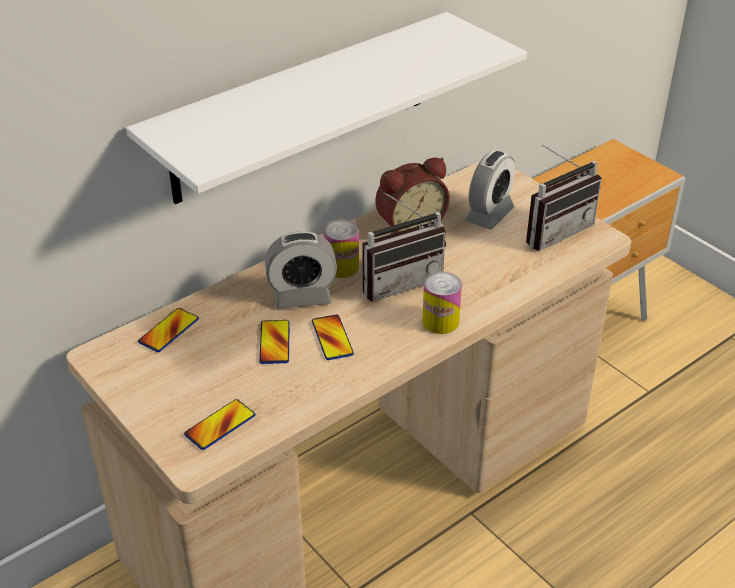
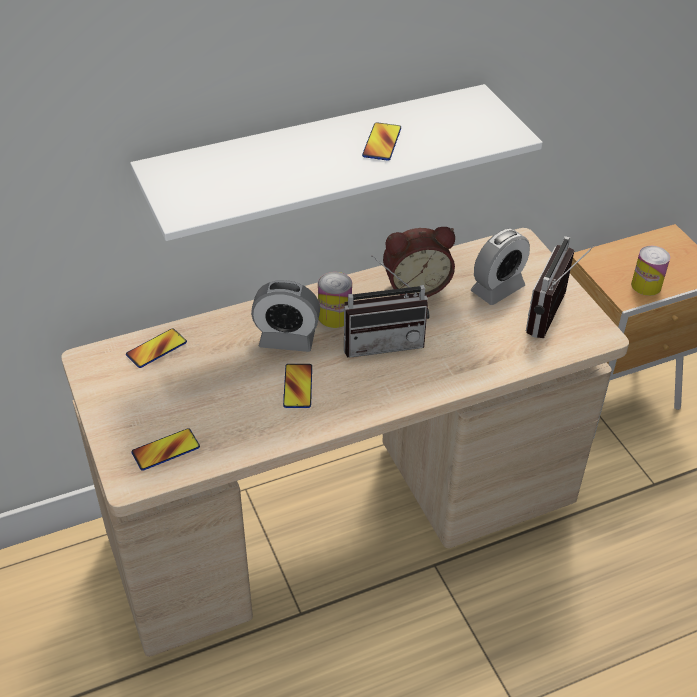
camera: 15 degrees right, 5 degrees up
phone [259,320,290,364] -> phone moved to [362,122,401,161]
can [422,272,462,334] -> can moved to [631,246,670,296]
radio [526,145,601,251] -> radio turned 135 degrees clockwise [526,236,595,338]

